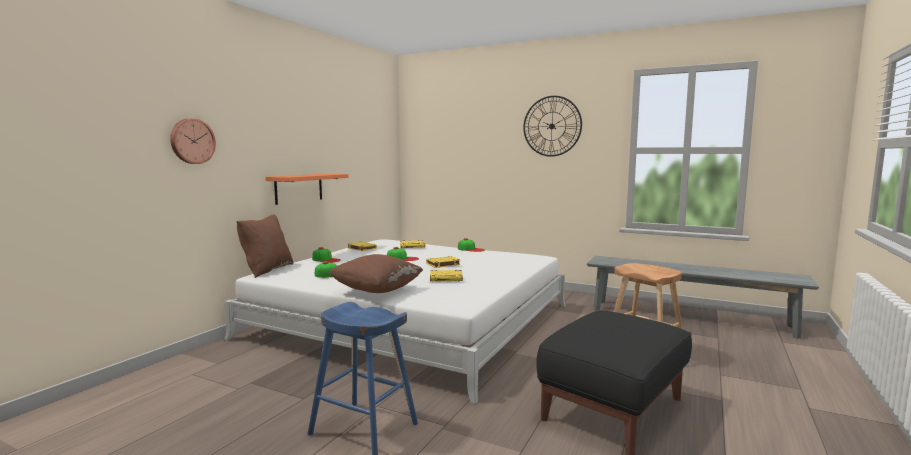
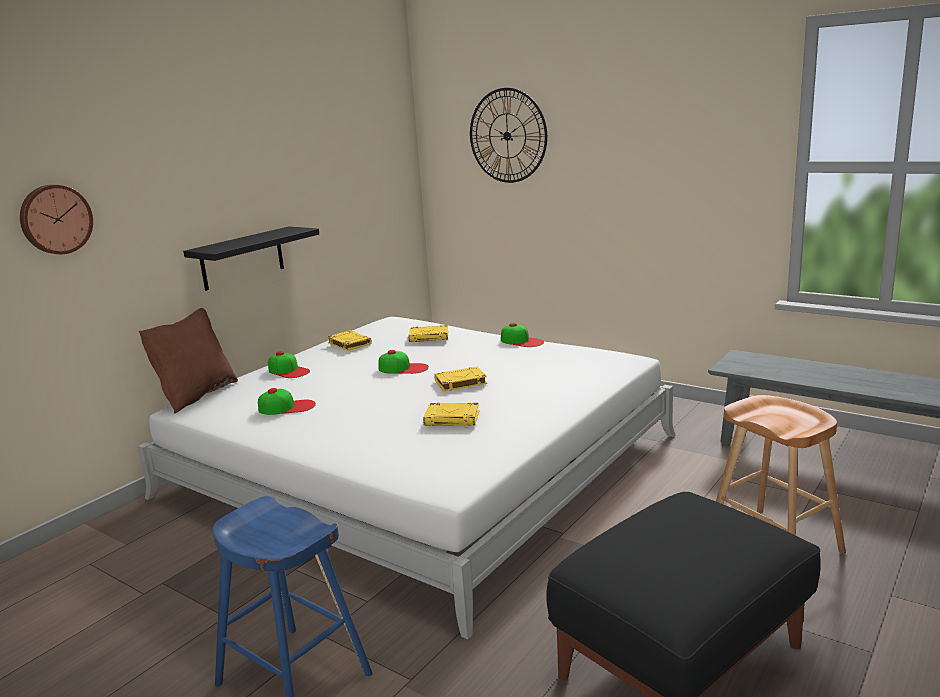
camera: 10 degrees right, 10 degrees up
orange shelf [265,174,348,205] -> black shelf [183,226,319,291]
brown pillow [329,254,423,293] -> none
wall clock [523,96,582,157] -> wall clock moved to [470,88,547,183]

